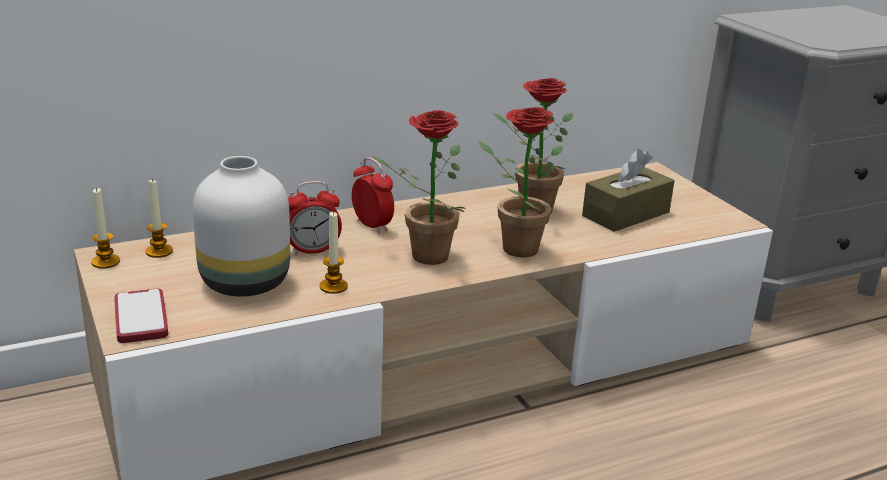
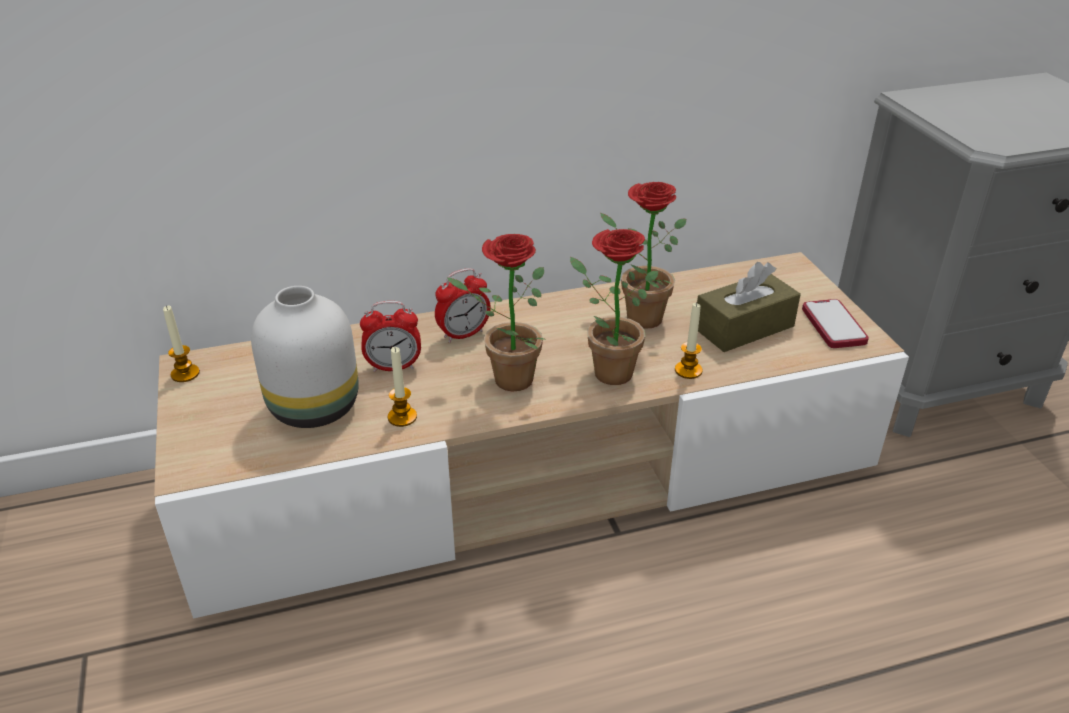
camera: 10 degrees right, 10 degrees up
phone [114,289,168,343] -> phone moved to [802,299,869,348]
candle [145,178,173,258] -> candle moved to [675,303,703,379]
alarm clock [352,157,394,233] -> alarm clock turned 90 degrees clockwise [435,268,491,343]

